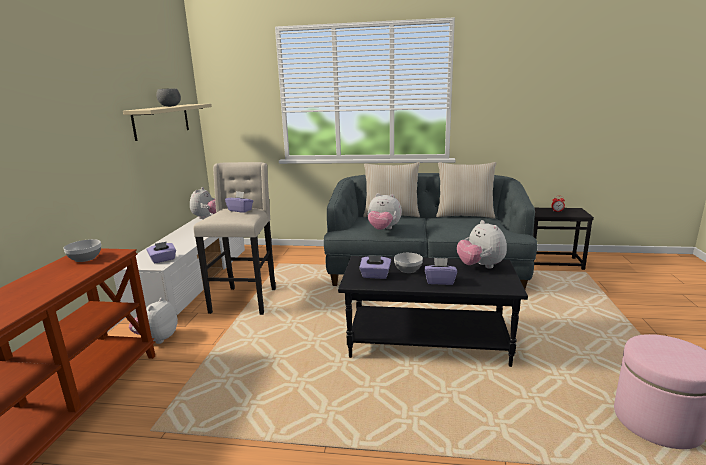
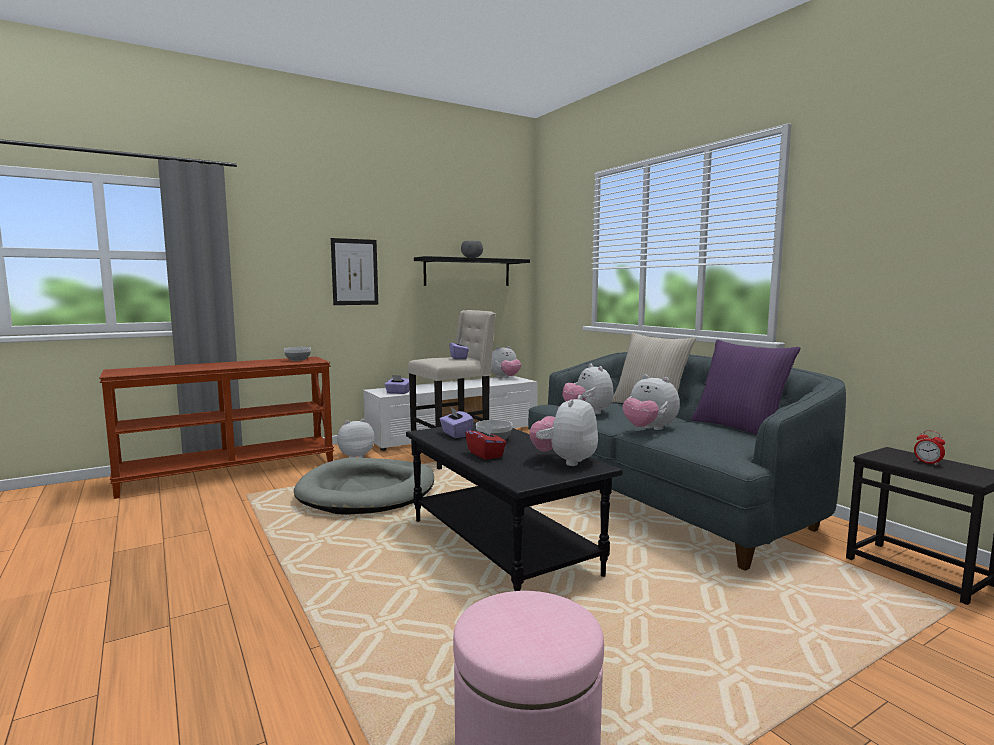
camera: 50 degrees right, 10 degrees down
beige shelf [123,104,212,141] -> black shelf [414,256,530,286]
purple tissue box [425,258,457,285] -> red tissue box [465,422,507,460]
beige pillow [436,162,496,219] -> purple pillow [691,340,801,435]
none -> grey dog bed [294,457,434,515]
none -> picture [331,238,378,305]
none -> plush toy [623,375,680,430]

